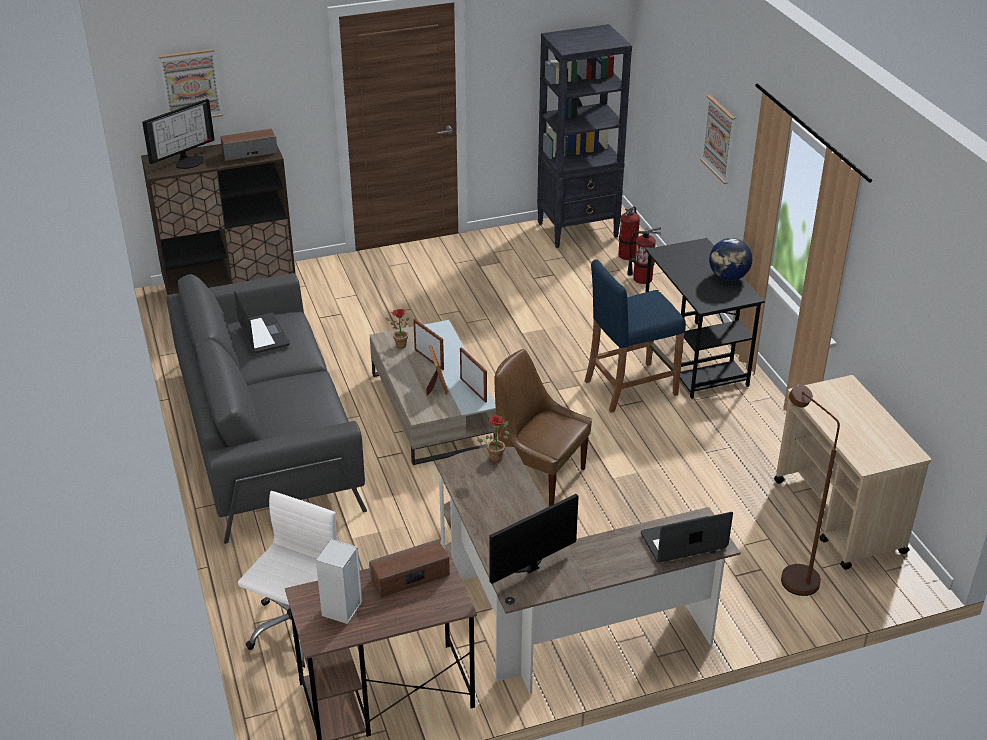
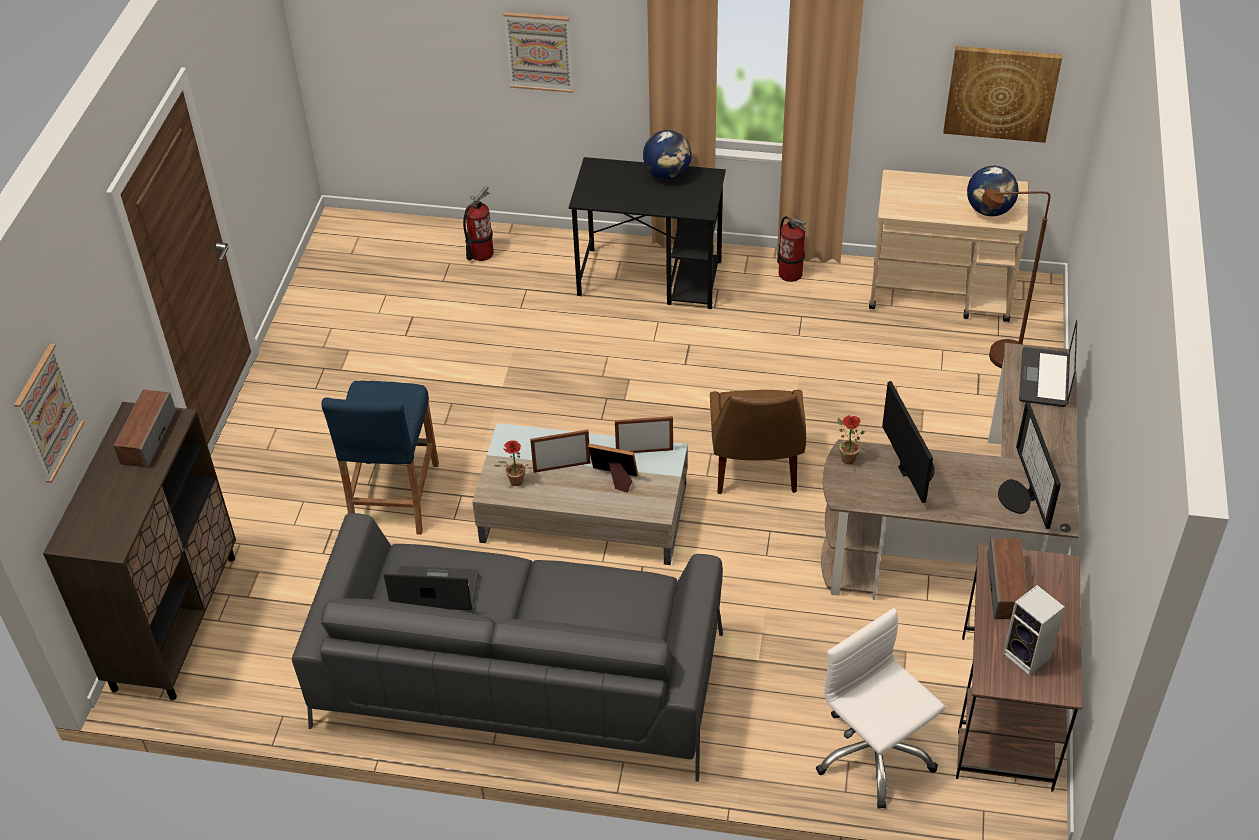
camera: 60 degrees left, 10 degrees up
monitor [142,99,215,169] -> monitor moved to [882,381,935,503]
brown chair [494,349,592,506] -> brown chair turned 60 degrees counterclockwise [710,390,806,494]
black bookcase [537,24,632,248] -> none
blue stool [585,259,686,413] -> blue stool moved to [321,381,439,535]
fire extinguisher [618,206,640,260] -> fire extinguisher moved to [777,216,806,282]
none -> picture [943,46,1062,143]
none -> globe [967,166,1018,216]

